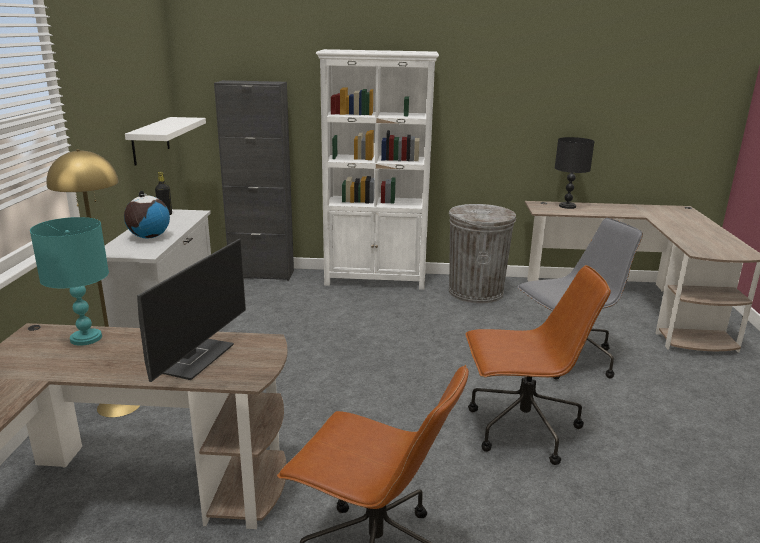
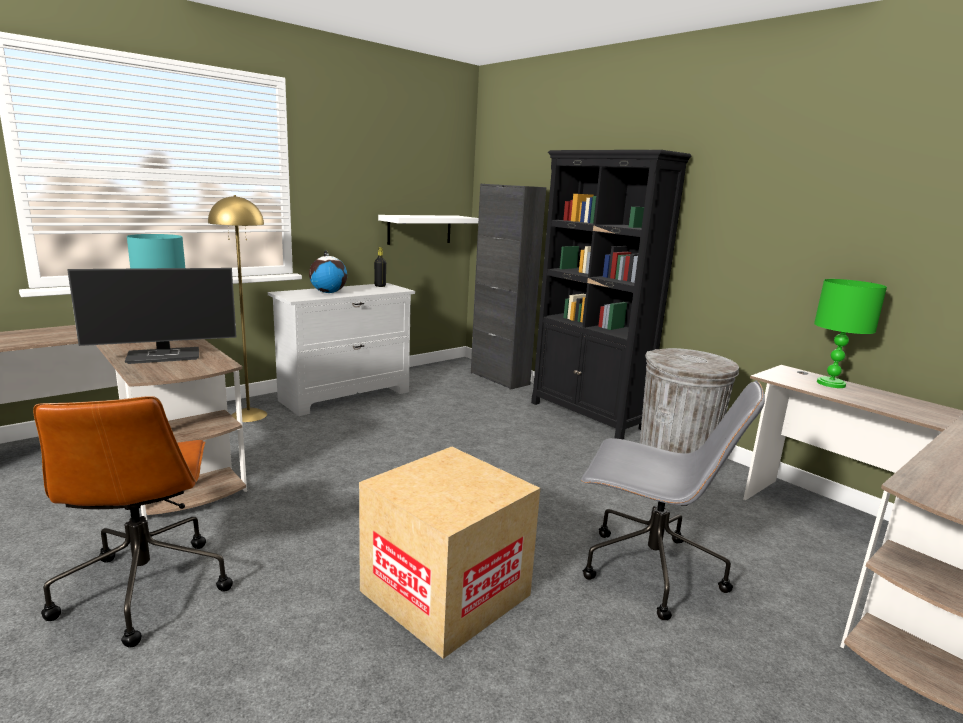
camera: 45 degrees right, 5 degrees down
white bookcase [316,49,439,290] -> black bookcase [531,150,691,439]
brown office chair [465,265,611,465] -> cardboard box [359,446,540,659]
black table lamp [555,137,595,209] -> green table lamp [814,279,887,388]

